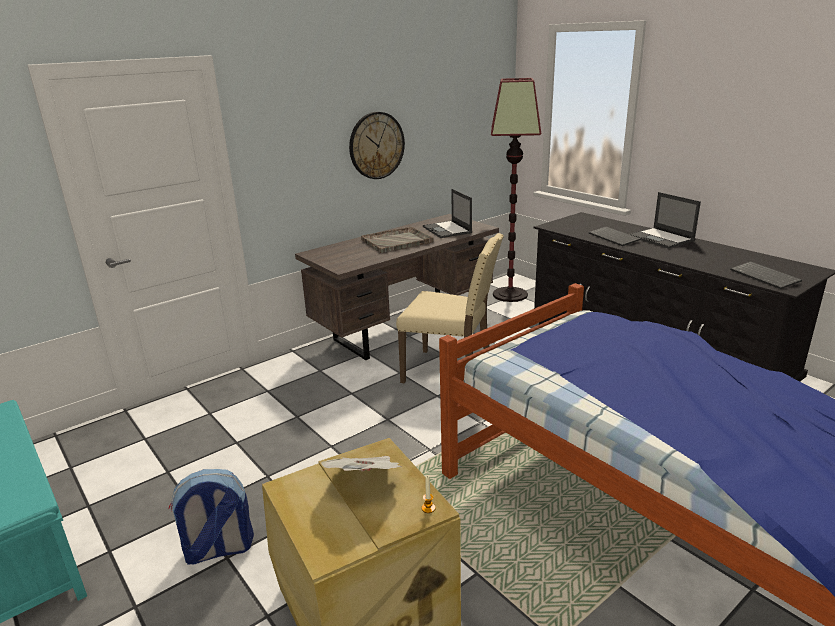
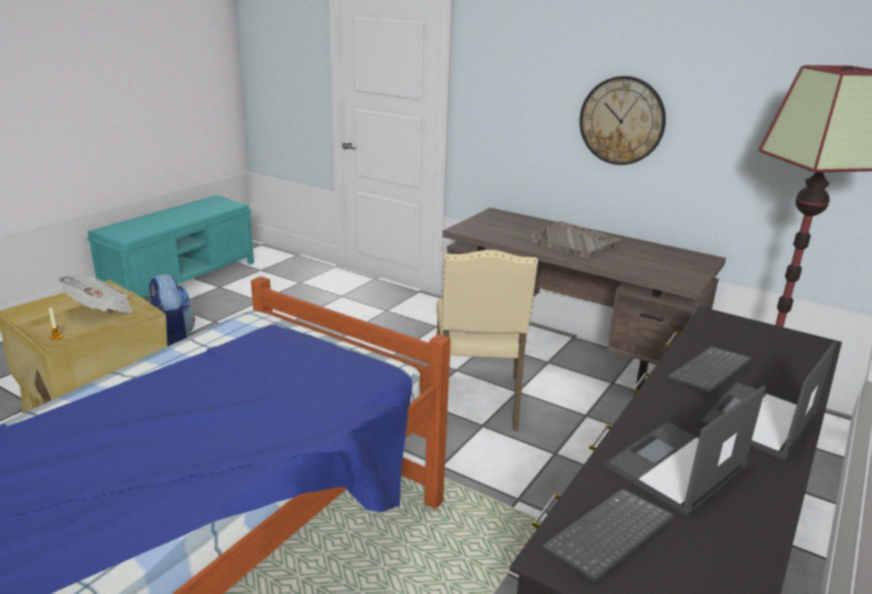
camera: 70 degrees right, 0 degrees up
laptop [423,189,472,238] -> laptop moved to [604,385,766,515]

